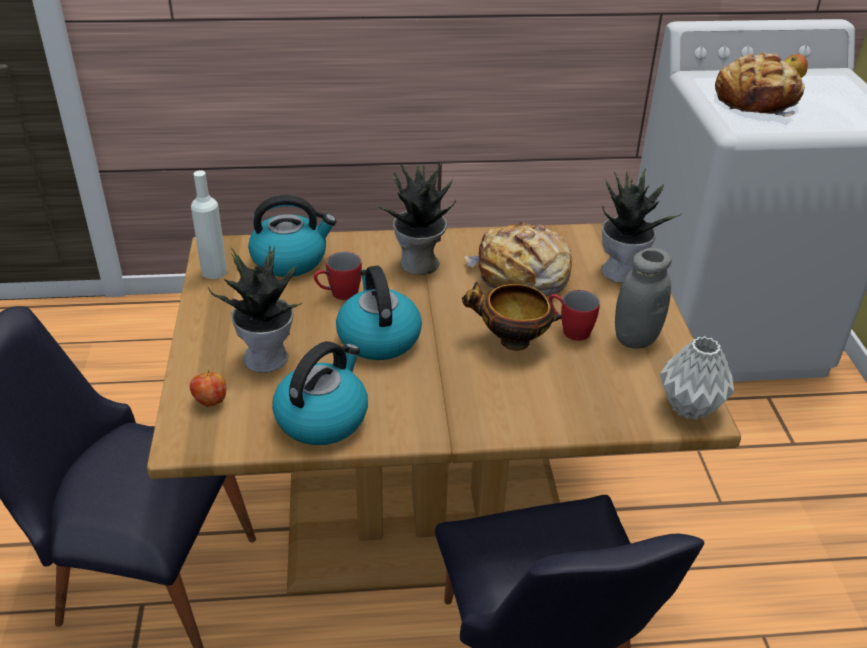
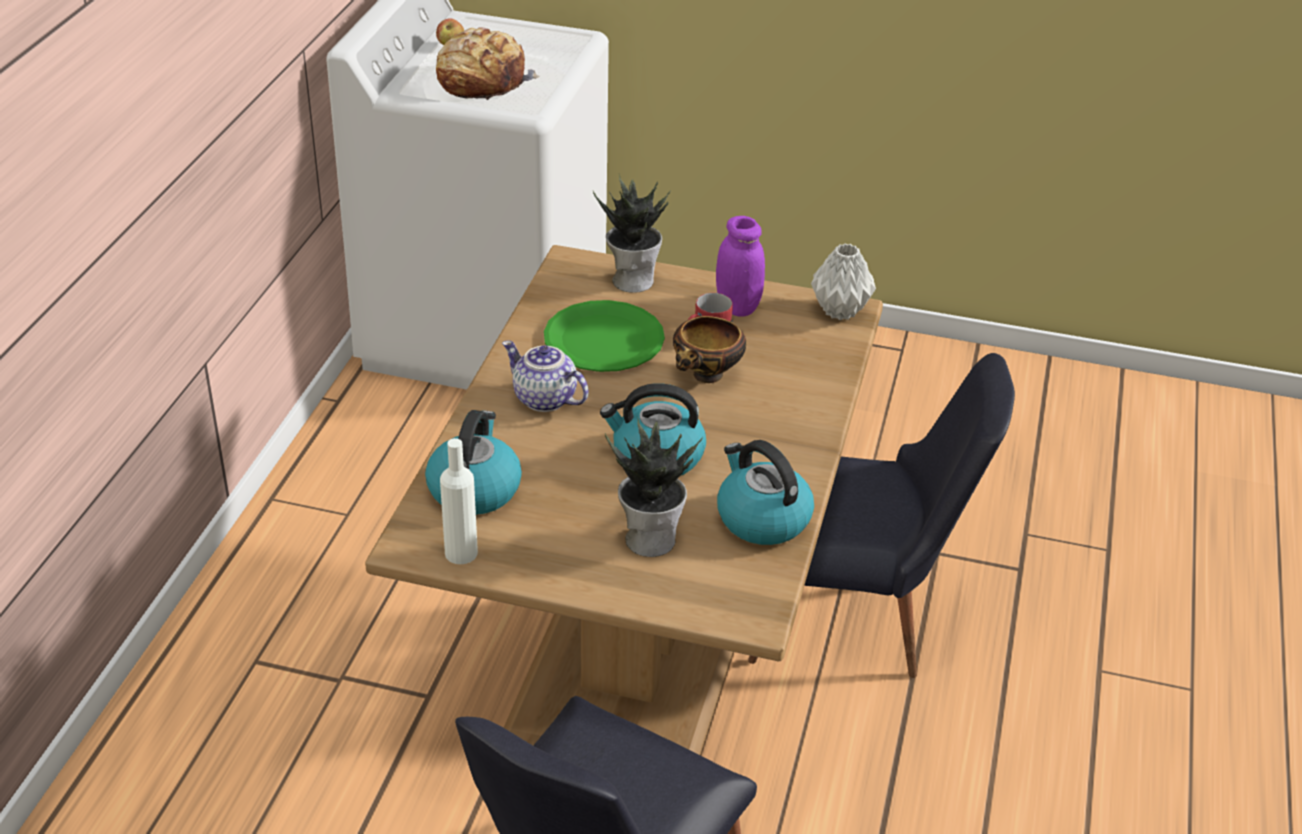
camera: 70 degrees left, 0 degrees up
apple [190,370,226,407] -> none
red mug [314,252,362,300] -> none
potted plant [375,163,456,275] -> teapot [502,340,589,412]
bread [464,222,572,297] -> green plate [544,300,665,372]
grey jar [615,248,672,349] -> purple jar [716,216,765,316]

